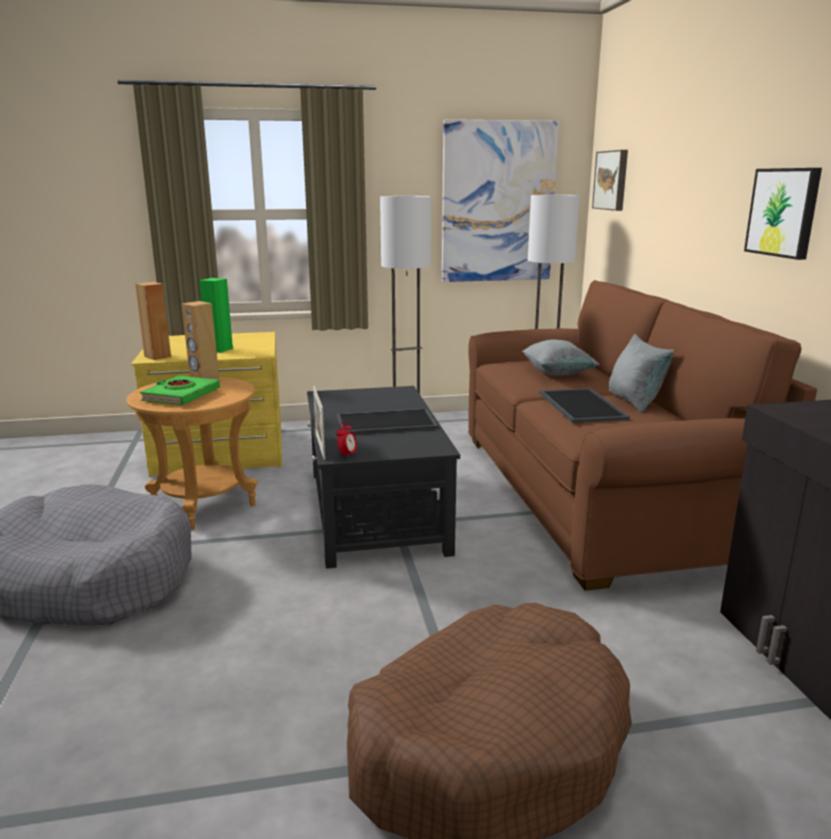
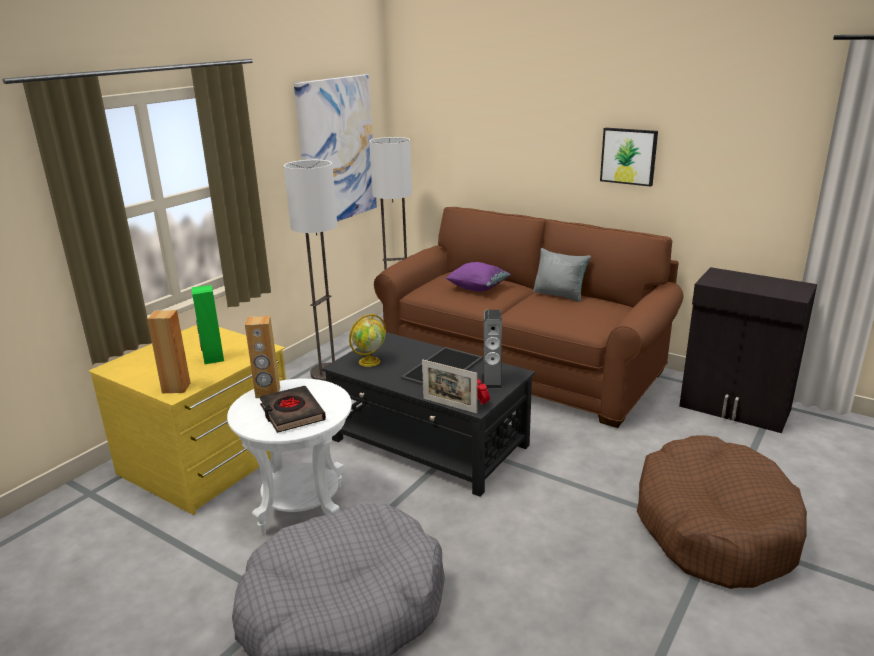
camera: 45 degrees left, 5 degrees up
brown side table [127,377,258,530] -> white side table [227,379,352,535]
green book [140,375,220,405] -> black book [259,386,326,433]
grey pillow [522,340,600,376] -> purple pillow [446,262,511,291]
tray [540,388,630,423] -> none
picture [592,150,628,211] -> none
none -> globe [349,314,386,367]
none -> speaker [482,310,502,389]

